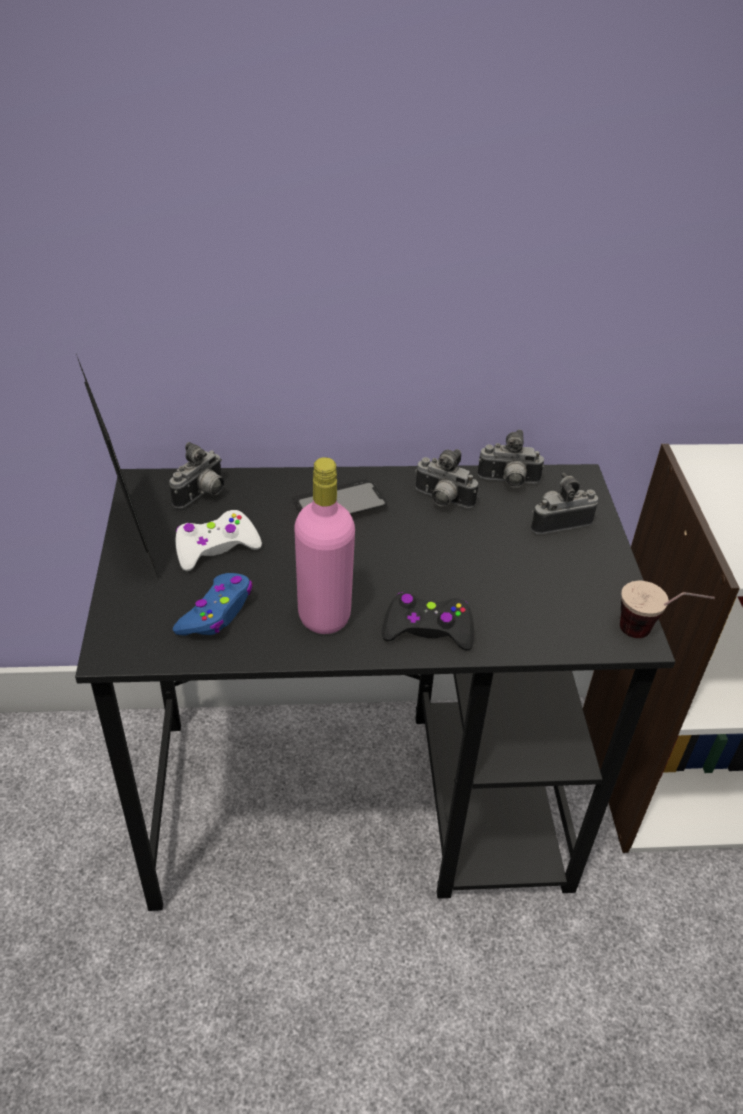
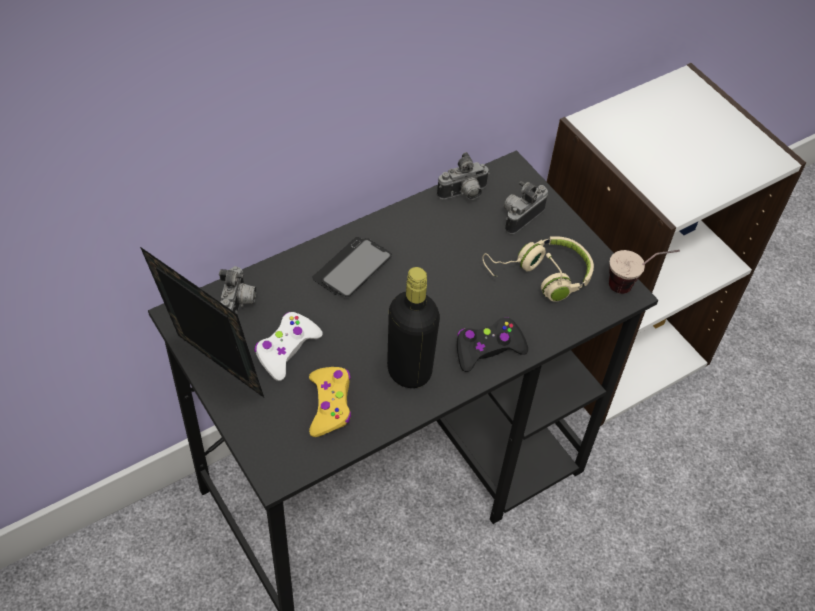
camera: 30 degrees left, 10 degrees up
blue game controller [173,573,252,636] -> yellow game controller [309,367,351,437]
pink bottle [294,457,355,634] -> black bottle [387,267,440,388]
camera [415,449,478,508] -> none
none -> beige headphones [482,236,594,302]

